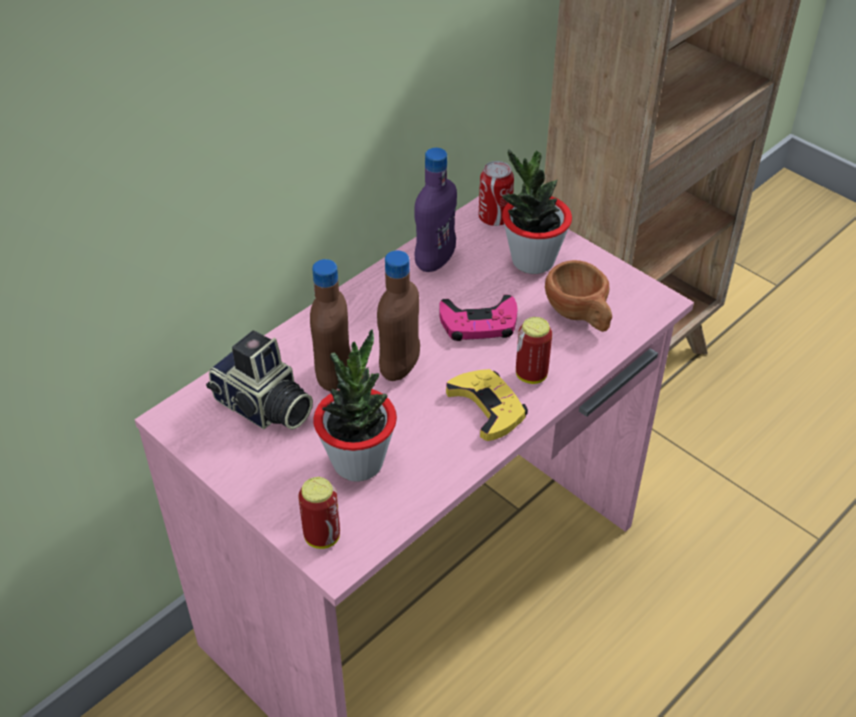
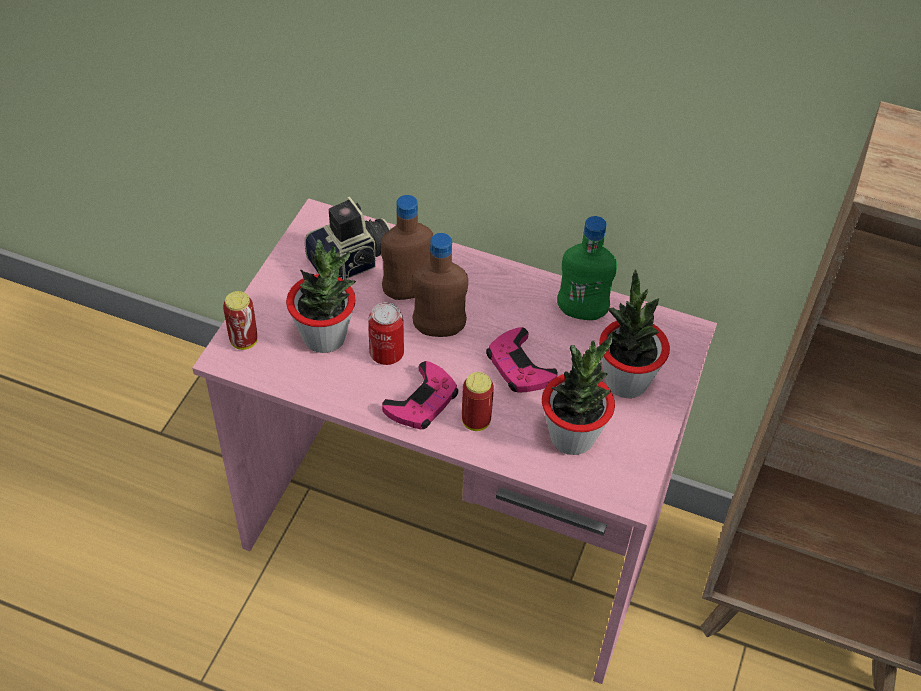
camera: 65 degrees right, 5 degrees up
camera [206,330,313,430] -> camera turned 135 degrees counterclockwise [305,197,391,280]
purple bottle [414,148,457,272] -> green bottle [557,216,617,320]
yellow game controller [446,369,528,441] -> pink game controller [382,361,458,429]
can [479,161,514,226] -> can moved to [368,302,404,365]
brown cup [545,260,612,332] -> potted plant [542,334,615,455]

